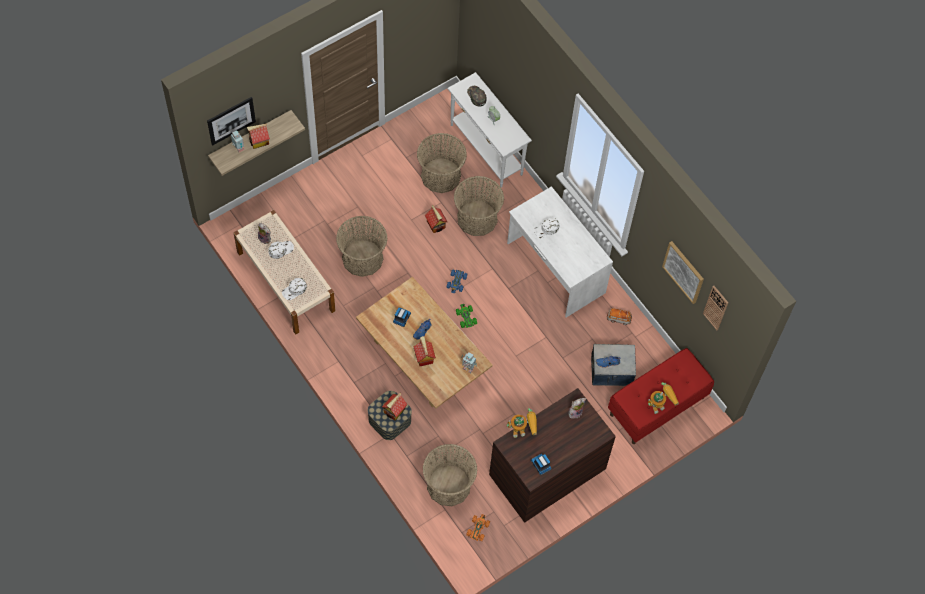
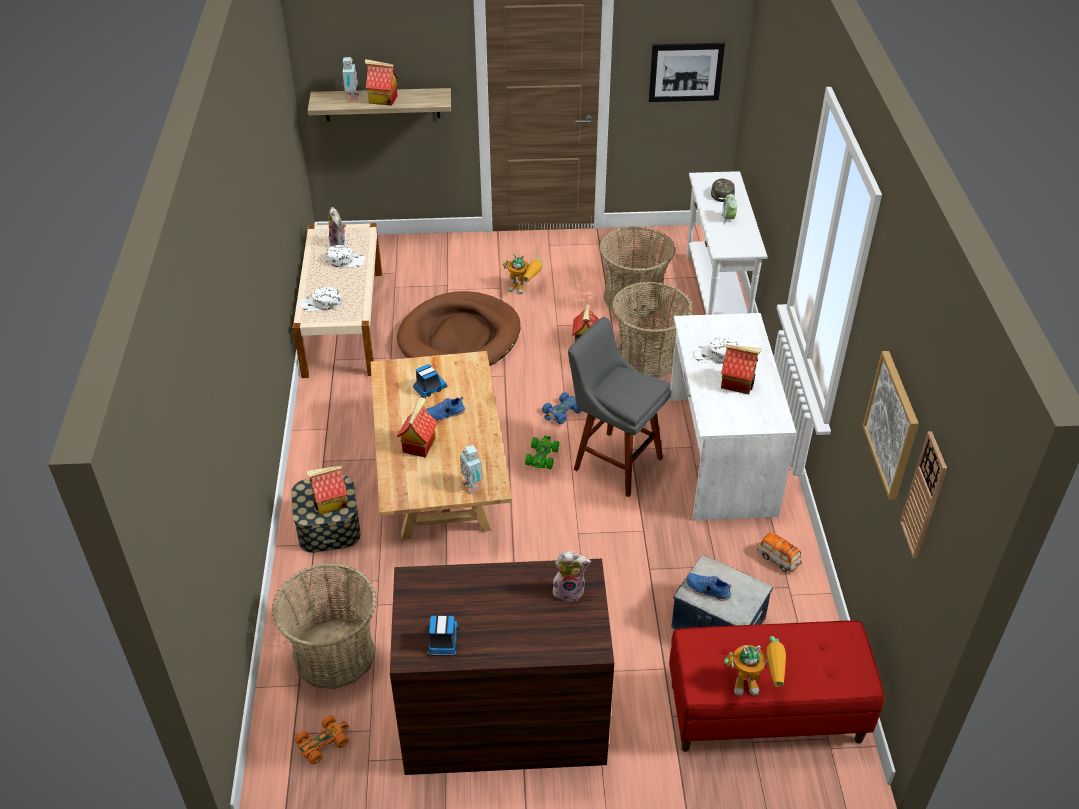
camera: 35 degrees right, 20 degrees down
picture [207,97,256,146] -> picture moved to [649,43,725,102]
basket [336,216,387,277] -> brown dog bed [397,291,520,366]
toy robot [507,408,537,438] -> toy robot moved to [502,254,543,294]
none -> grey stool [568,317,671,497]
none -> toy house [721,344,761,394]

